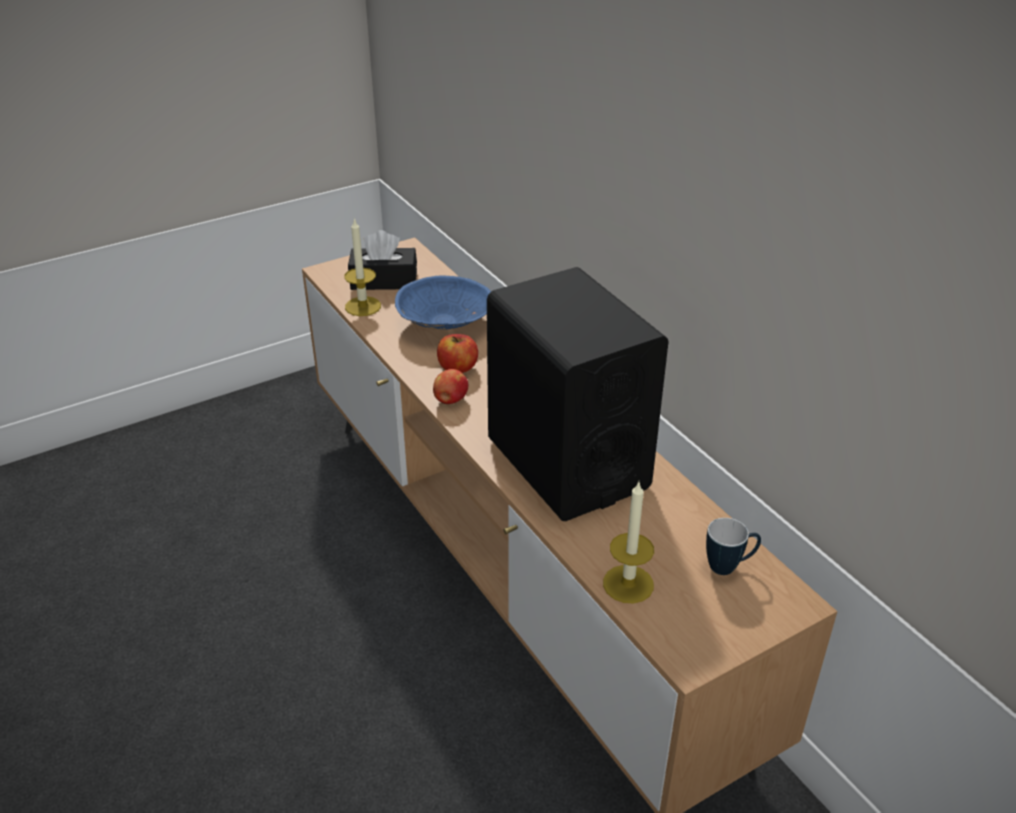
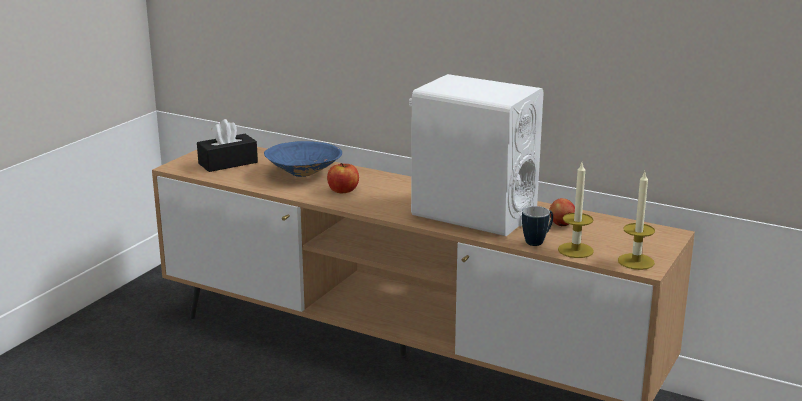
camera: 30 degrees left, 15 degrees down
candle [344,218,381,316] -> candle moved to [618,172,655,270]
apple [433,369,468,404] -> apple moved to [549,198,575,226]
black speaker [487,267,669,521] -> white speaker [409,74,544,236]
mug [706,518,761,575] -> mug moved to [522,206,553,246]

